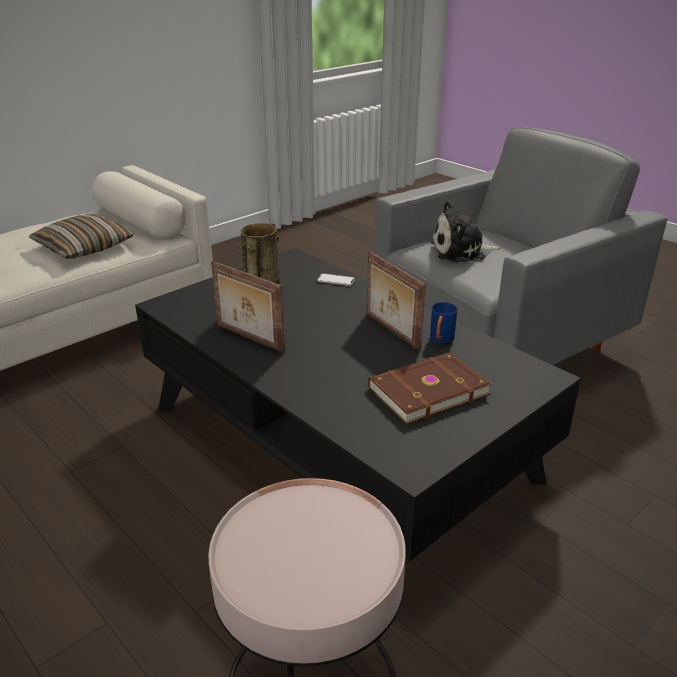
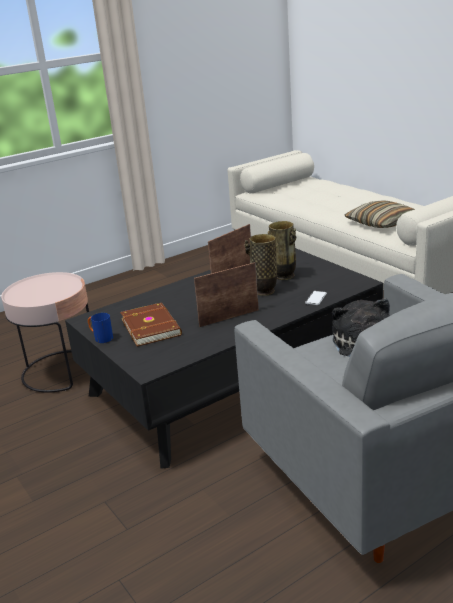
camera: 100 degrees right, 5 degrees down
blue mug [430,302,458,343] -> blue mug moved to [88,313,113,343]
none -> vase [244,234,279,296]

